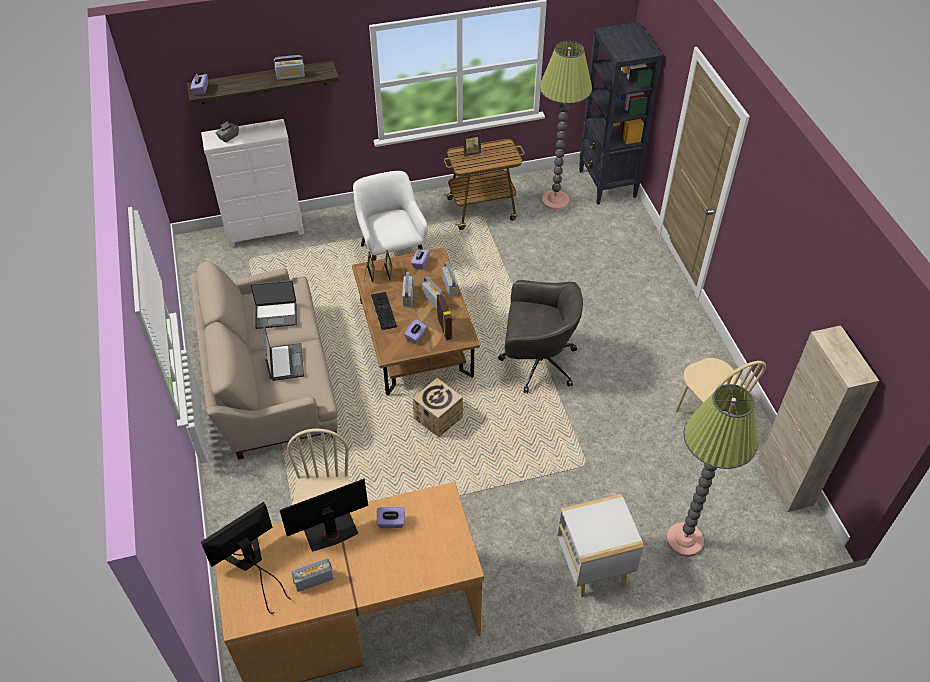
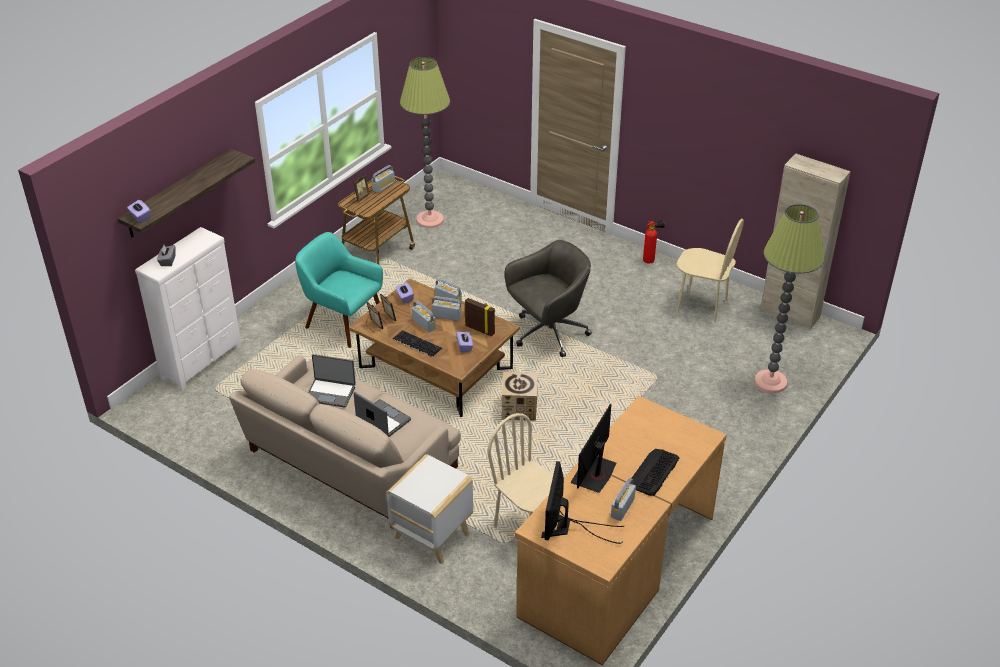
camera: 40 degrees left, 10 degrees down
laptop [251,280,297,329] -> laptop turned 60 degrees clockwise [308,354,356,408]
radio [274,55,305,80] -> radio moved to [372,165,395,193]
white armchair [353,171,428,261] -> turquoise armchair [295,232,383,348]
purple tissue box [377,506,405,528] -> none
white side table [557,494,644,597] -> white side table moved to [386,454,473,564]
black bookcase [579,22,663,205] -> none
none -> keyboard [631,449,679,496]
none -> fire extinguisher [643,220,665,263]

